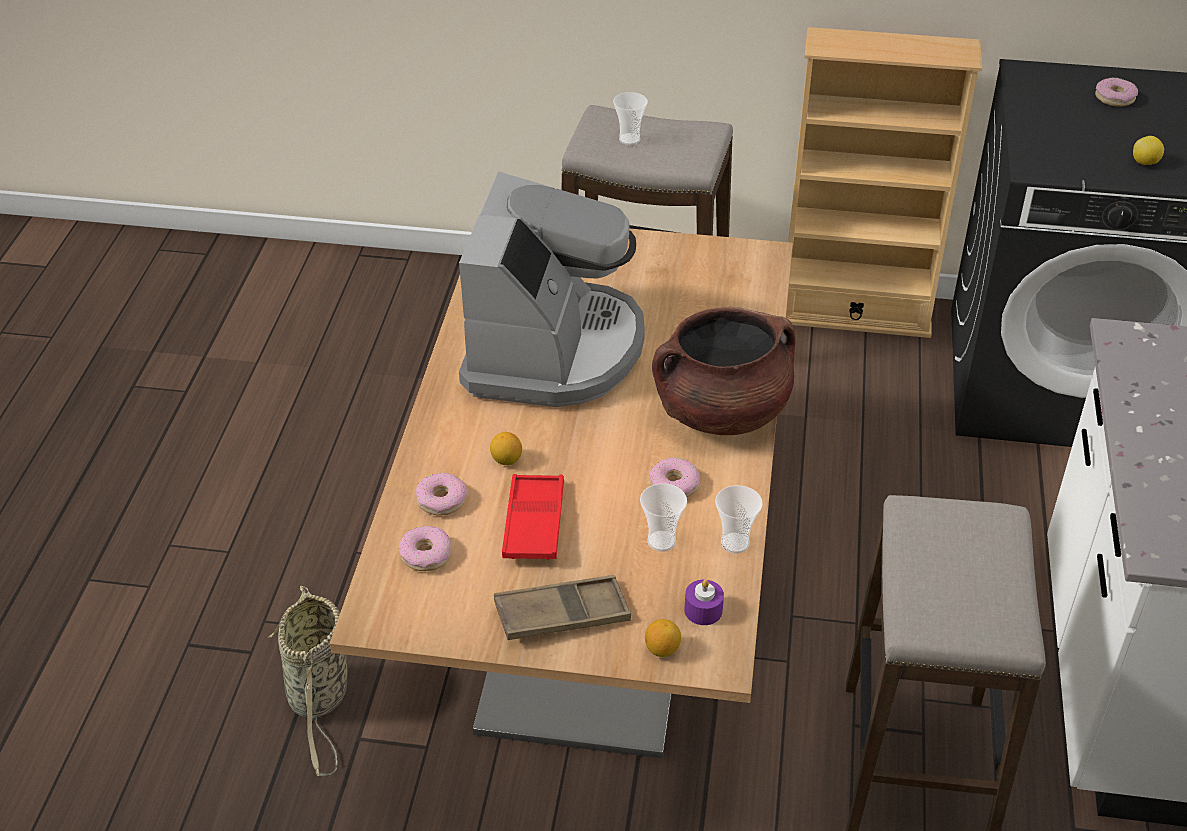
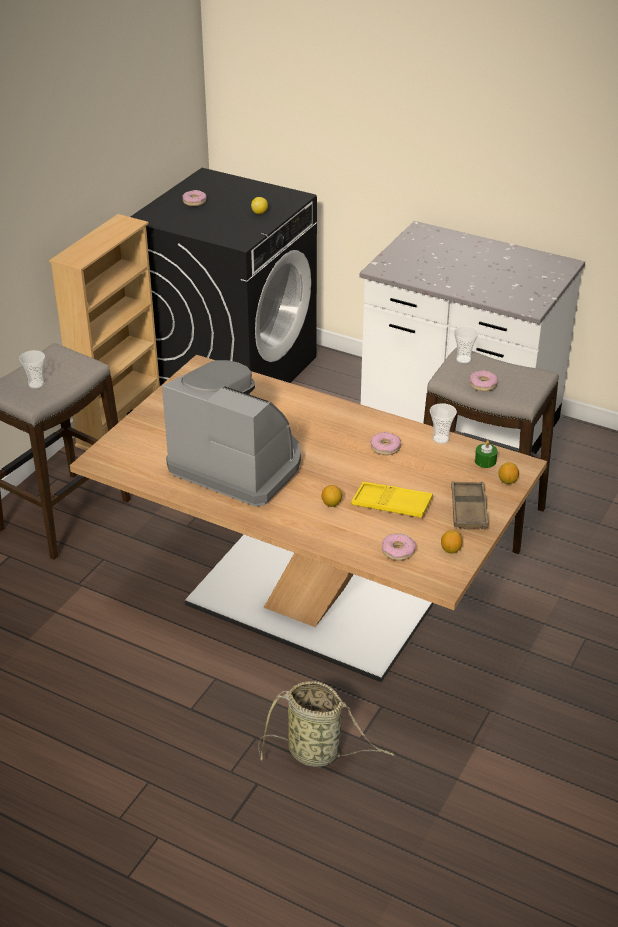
camera: 70 degrees left, 5 degrees down
donut [416,473,467,515] -> donut moved to [469,370,498,391]
red tray [502,474,564,560] -> yellow tray [351,482,433,517]
cup [640,483,687,552] -> cup moved to [454,326,479,363]
brown cooking pot [652,307,796,435] -> none
purple candle [684,579,724,625] -> green candle [475,440,498,468]
none -> lemon [441,530,462,554]

